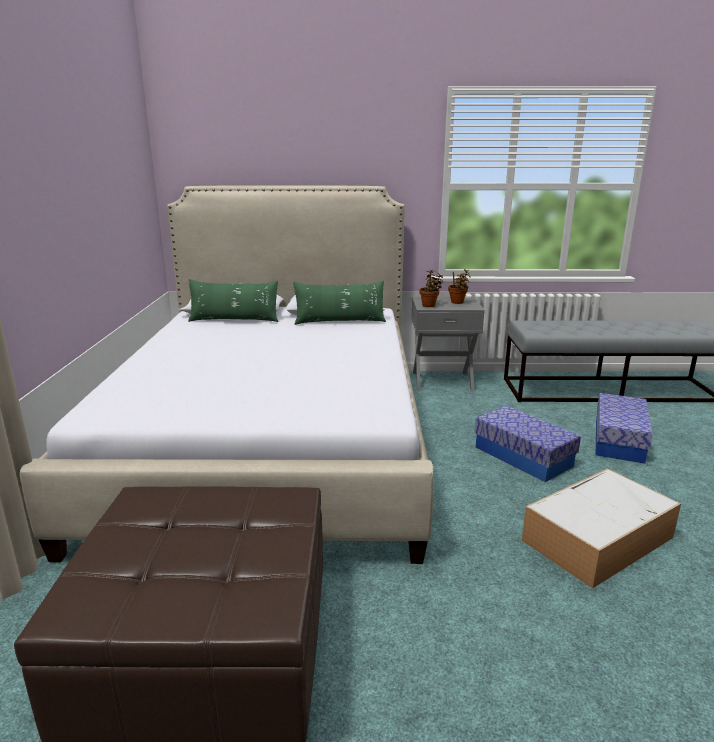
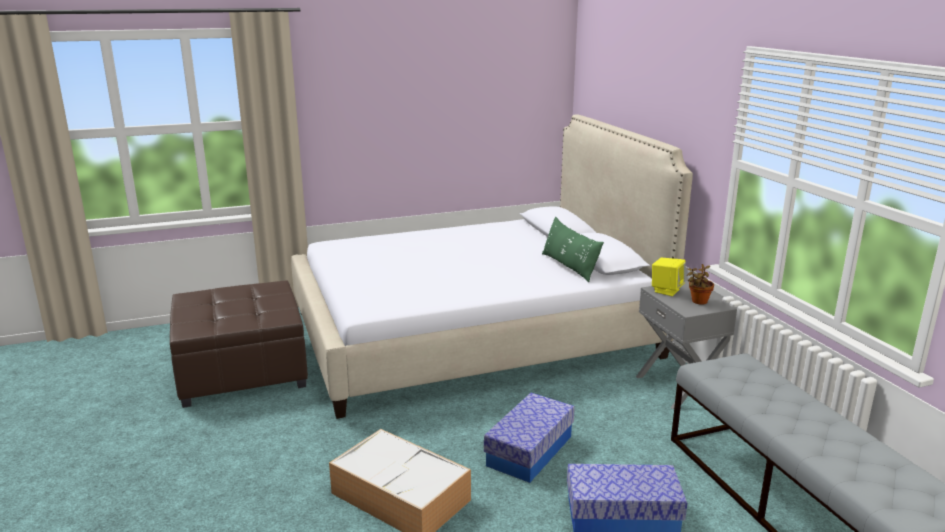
camera: 70 degrees right, 0 degrees up
green pillow [188,279,278,322] -> none
potted plant [419,270,443,307] -> yellow speaker [652,258,686,296]

